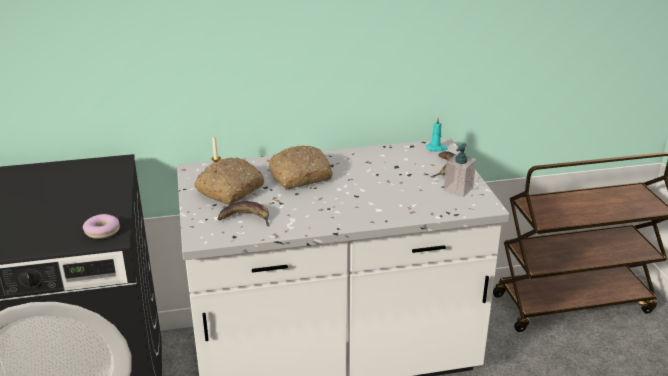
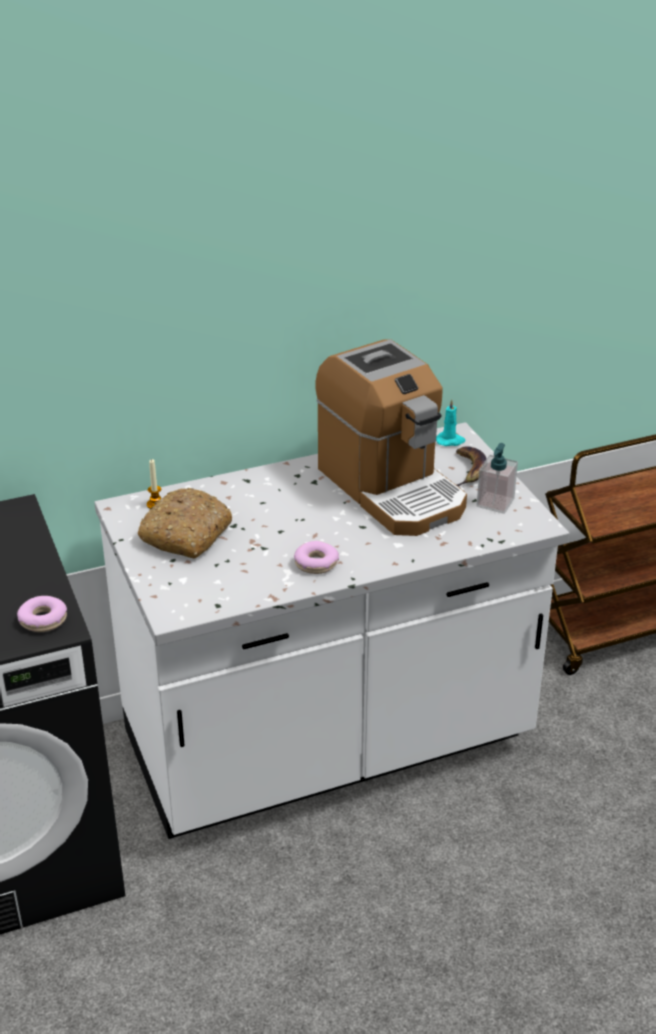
camera: 10 degrees left, 5 degrees up
banana [217,201,269,226] -> none
bread [269,145,333,189] -> none
none -> donut [294,541,339,574]
none -> coffee machine [315,339,467,536]

